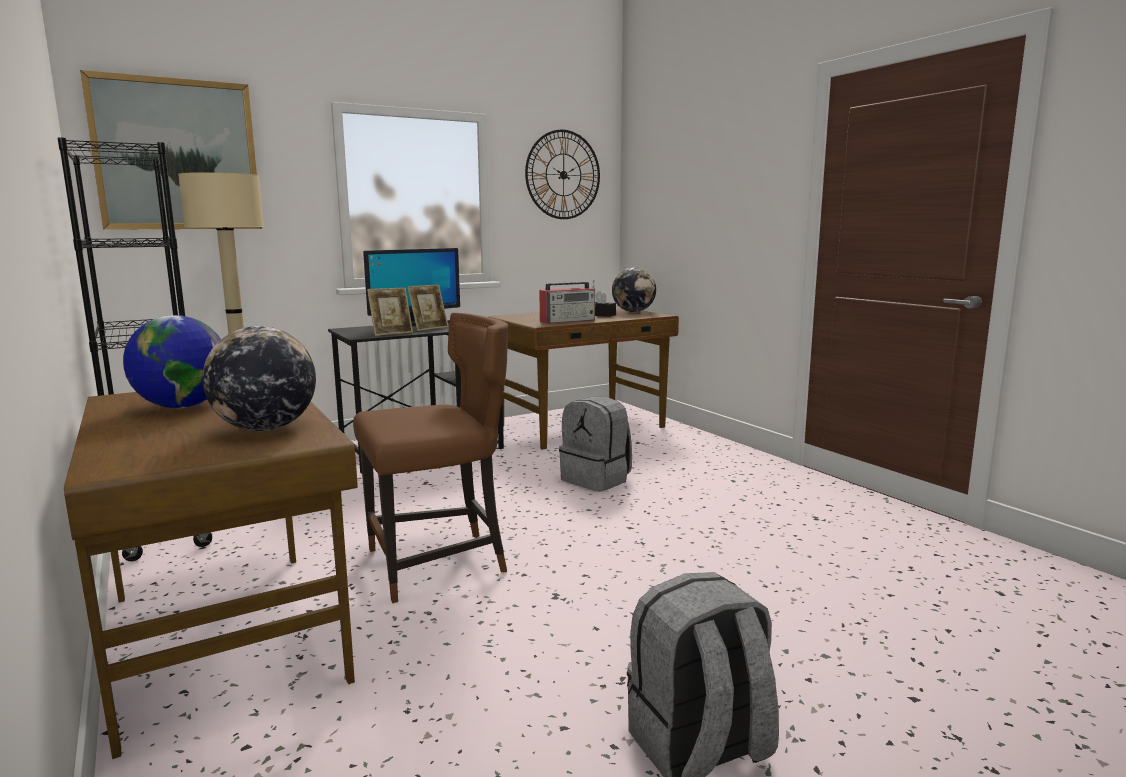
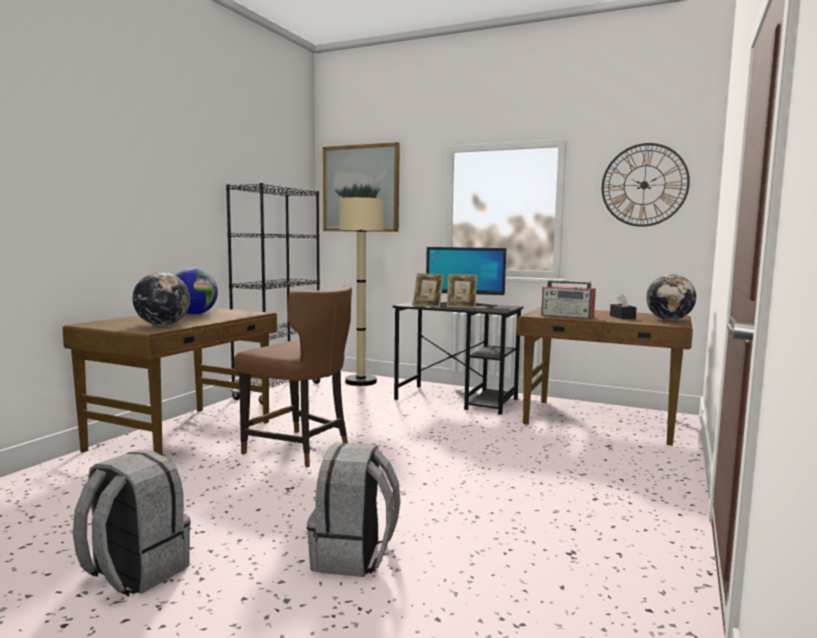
camera: 55 degrees right, 5 degrees down
grey backpack [559,396,632,492] -> grey backpack moved to [307,443,401,577]

